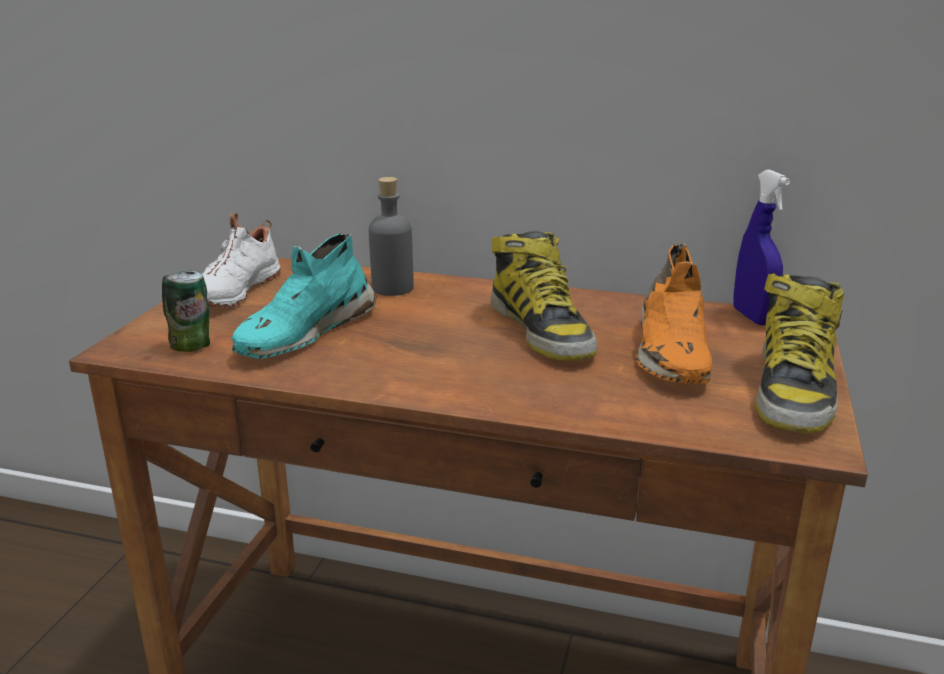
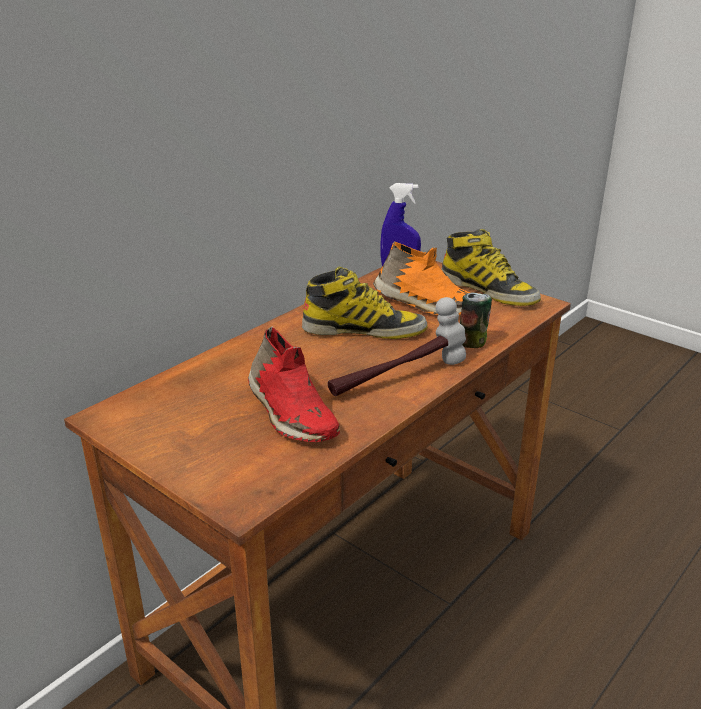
camera: 65 degrees left, 5 degrees up
can [162,270,210,352] -> can moved to [460,293,492,348]
white shoe [202,213,281,308] -> none
turquoise shoe [231,234,377,359] -> red shoe [248,326,340,442]
grey bottle [369,177,414,296] -> none
none -> hammer [328,297,466,396]

